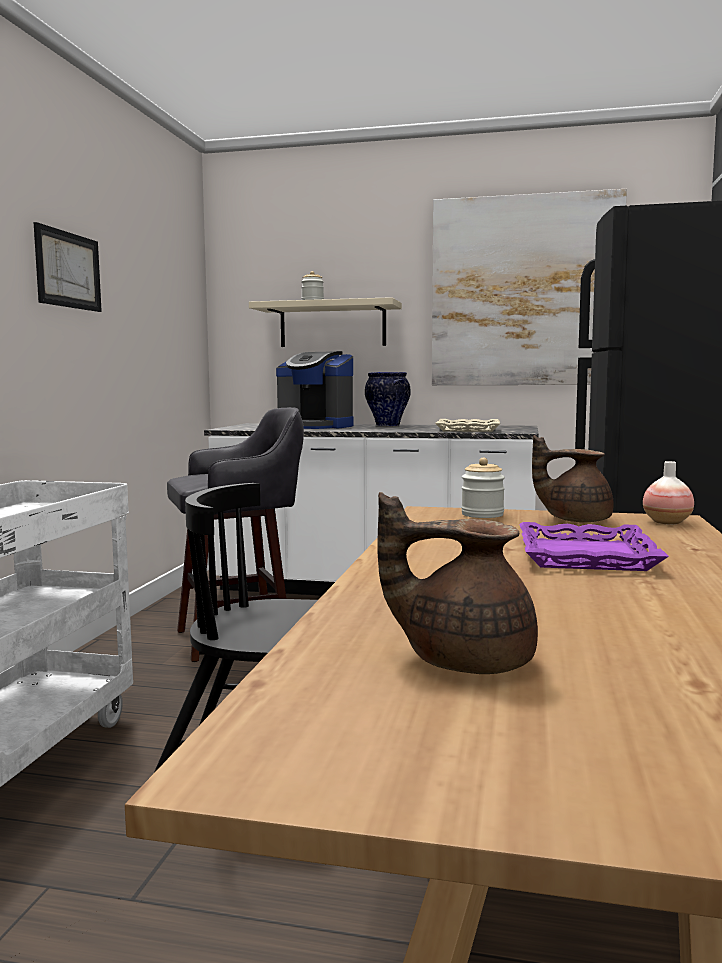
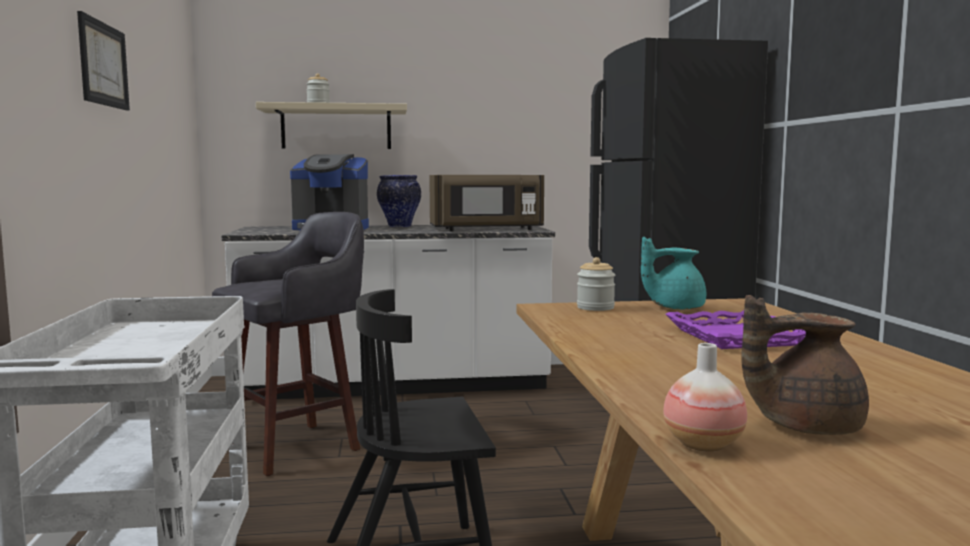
camera: 20 degrees left, 0 degrees up
picture [432,189,627,385] -> none
beige tray [435,419,501,432] -> brown microwave [429,175,544,231]
brown teapot [532,435,614,522] -> turquoise teapot [641,237,706,309]
vase [643,461,694,524] -> vase moved to [663,343,747,452]

